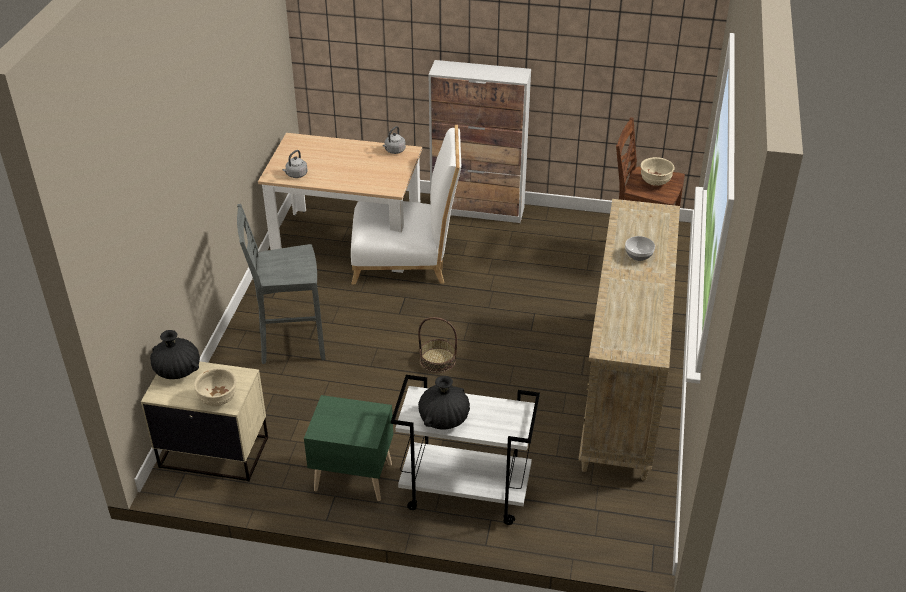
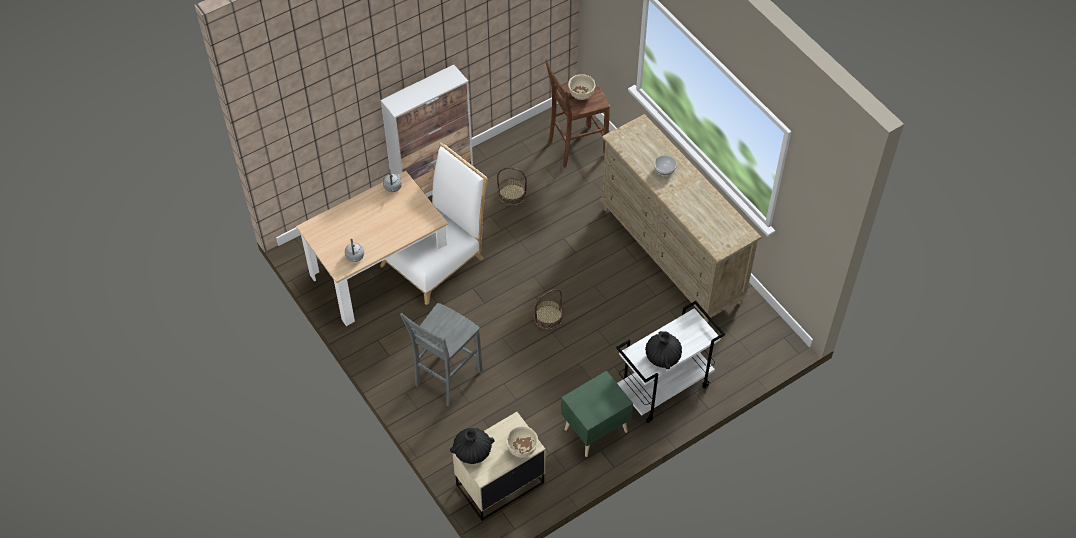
camera: 45 degrees left, 15 degrees up
none -> basket [497,167,527,206]

